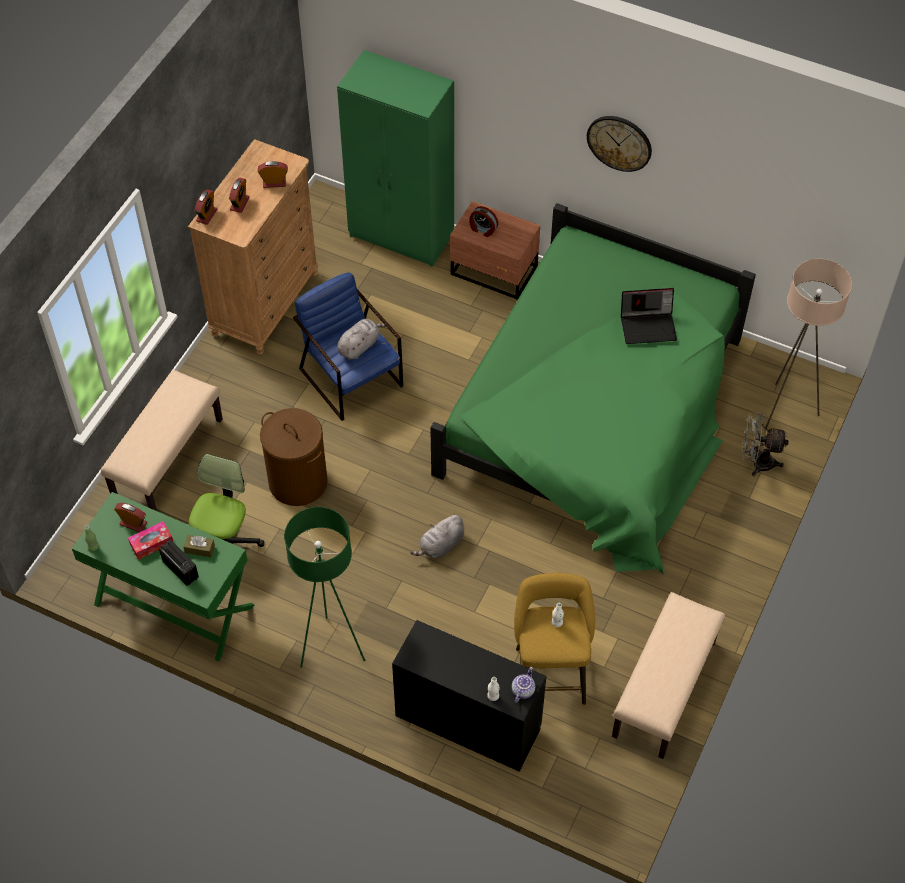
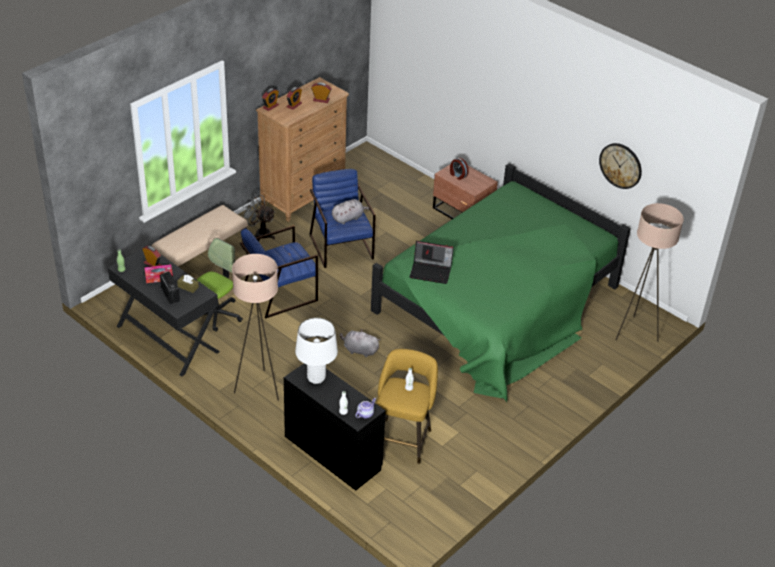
camera: 15 degrees right, 15 degrees down
green desk [72,492,255,662] -> black desk [108,249,220,377]
brown laundry basket [260,408,328,506] -> blue armchair [240,225,318,318]
green floor lamp [284,507,365,668] -> beige floor lamp [232,254,279,401]
green wardrobe [337,50,454,267] -> none
grey plush toy [410,513,464,558] -> grey plush toy turned 45 degrees clockwise [340,329,380,357]
wall clock [587,116,652,172] -> wall clock moved to [599,143,642,189]
beige bench [612,592,725,759] -> none
laptop [621,288,677,344] -> laptop moved to [409,241,454,284]
grey fan [742,412,789,476] -> grey fan moved to [242,193,275,239]
none -> white table lamp [295,317,338,384]

